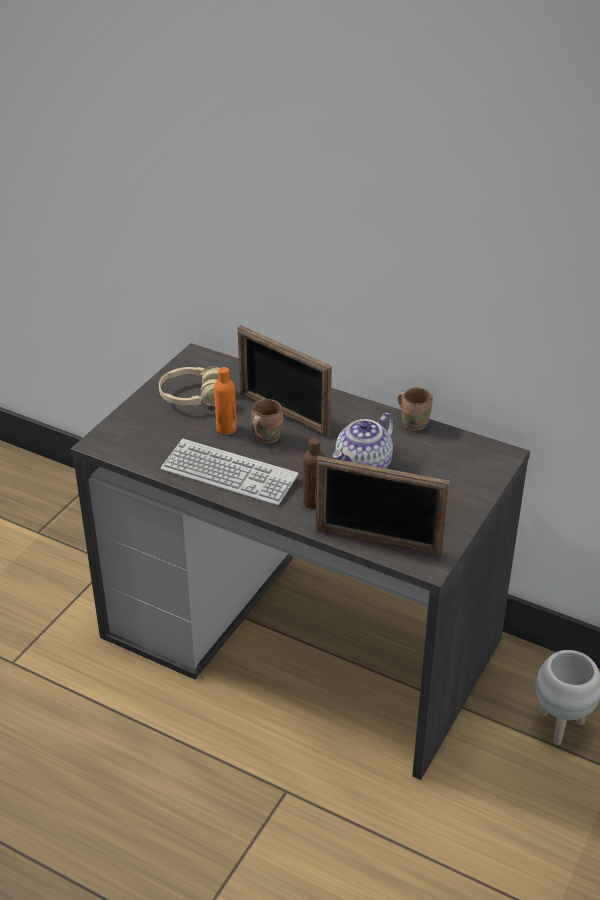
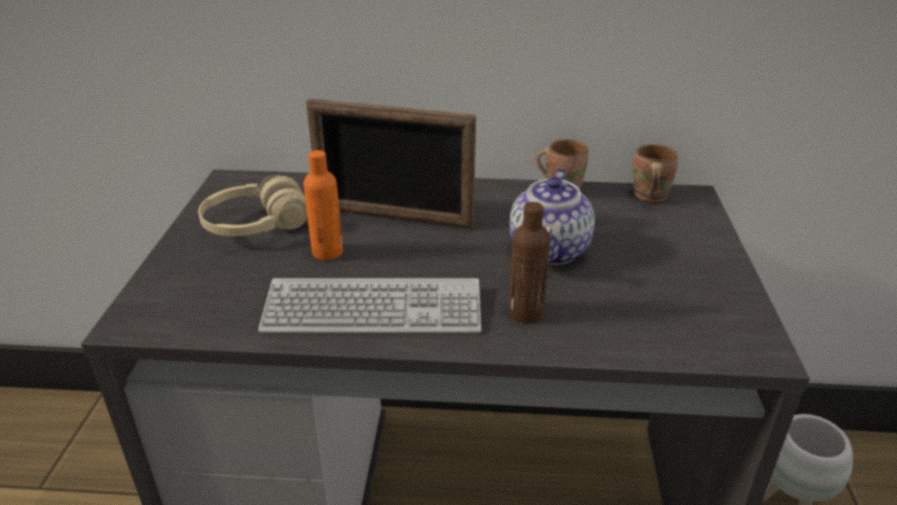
camera: 25 degrees left, 5 degrees down
brown mug [251,399,283,443] -> brown mug moved to [633,144,678,202]
picture frame [316,456,449,556] -> none

